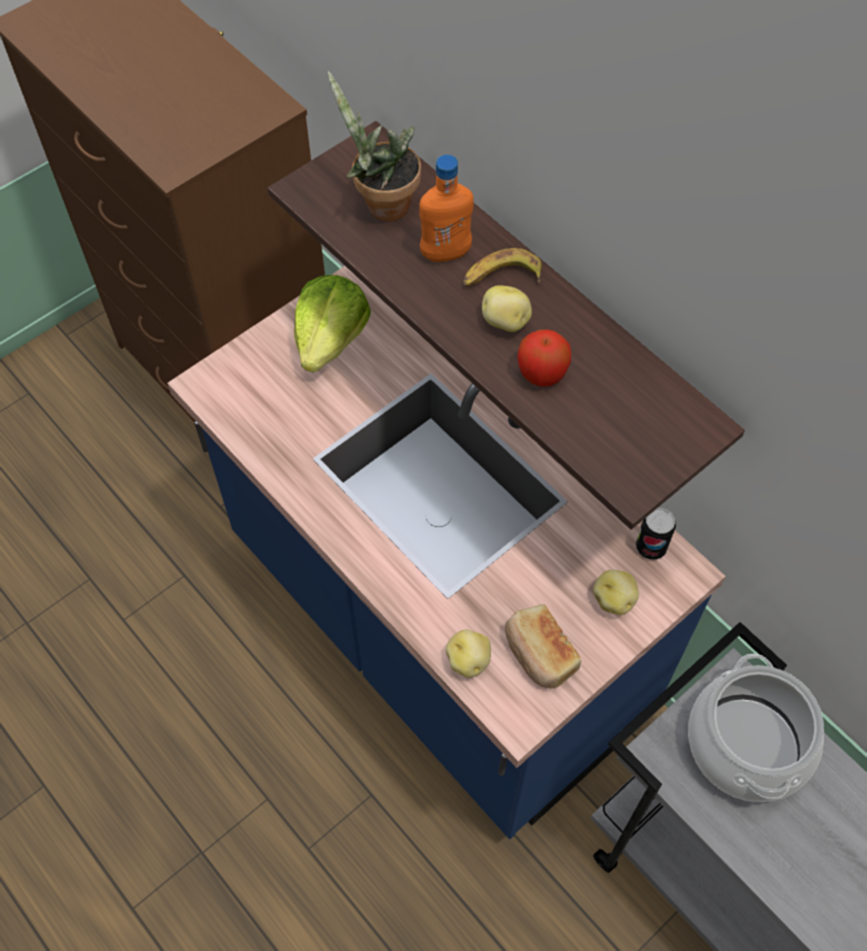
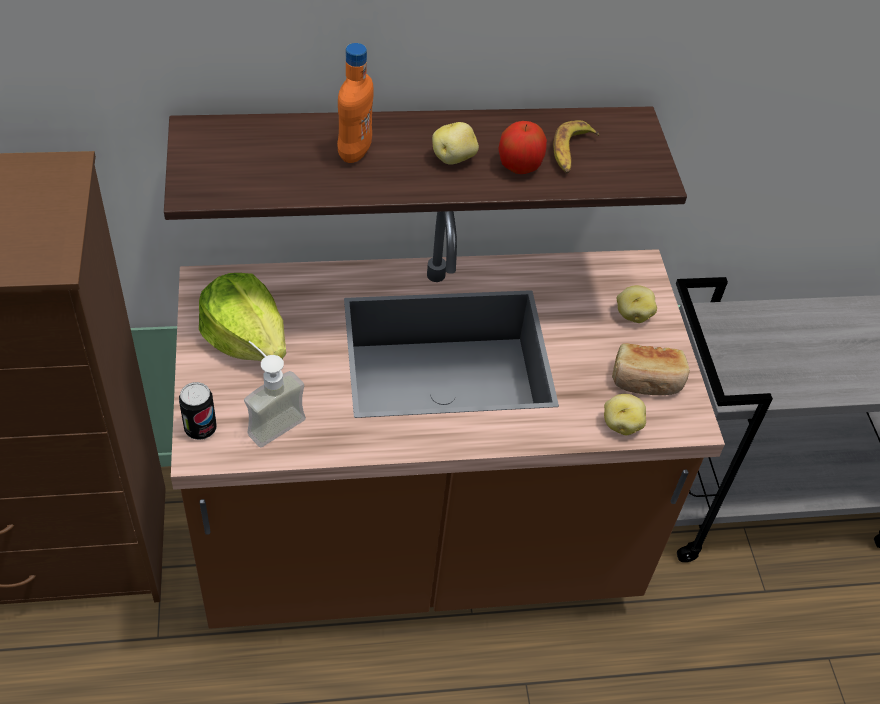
camera: 60 degrees left, 10 degrees down
blue counter [167,266,726,839] -> brown counter [171,211,725,629]
potted plant [328,71,421,221] -> none
banana [463,248,542,287] -> banana moved to [553,120,599,174]
can [636,508,676,560] -> can moved to [179,382,217,440]
cooking pot [688,654,824,802] -> none
none -> soap dispenser [244,341,306,447]

